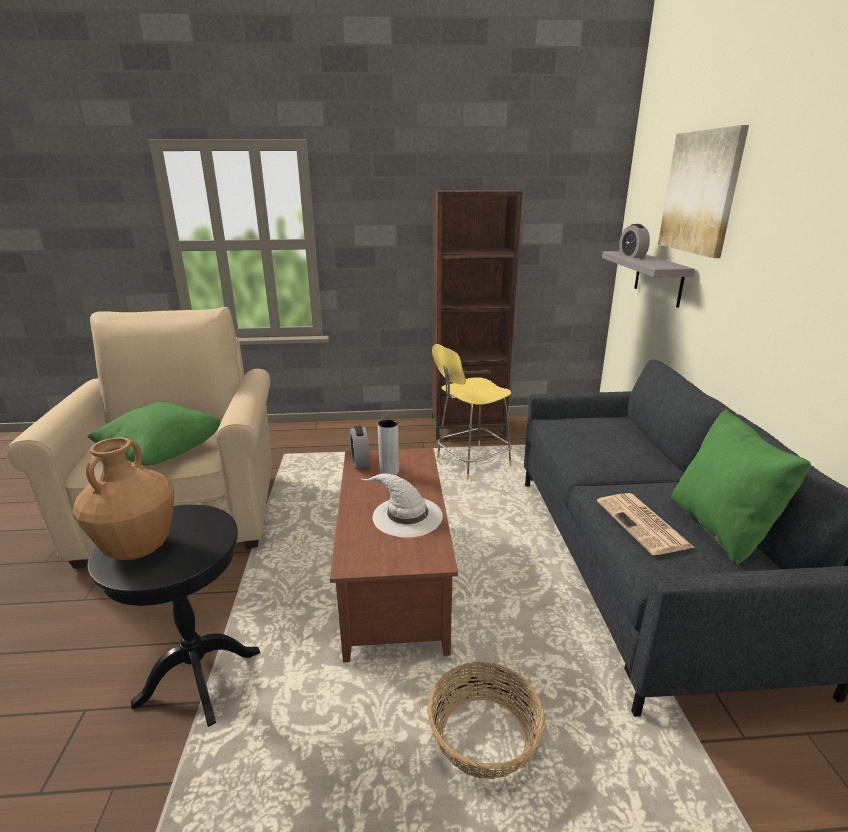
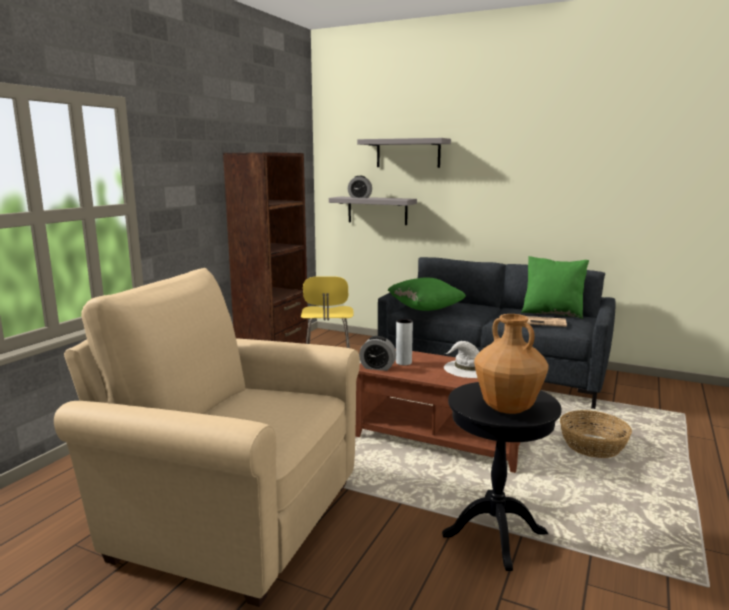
camera: 60 degrees left, 10 degrees down
green pillow [87,402,221,466] -> green pillow moved to [387,277,466,311]
picture [658,125,749,258] -> grey shelf [357,138,451,168]

